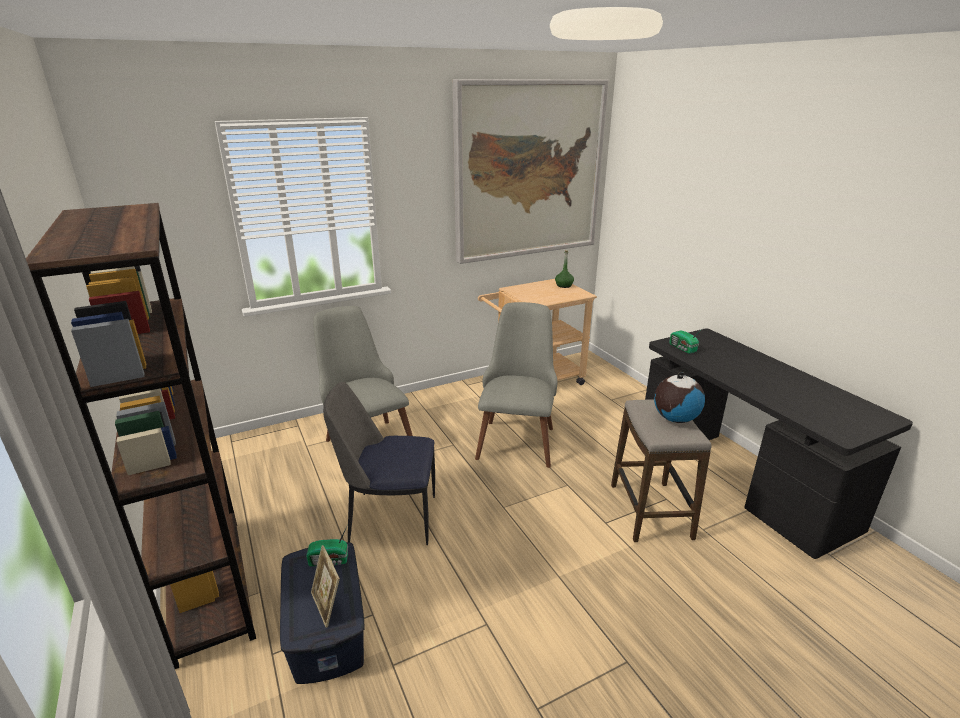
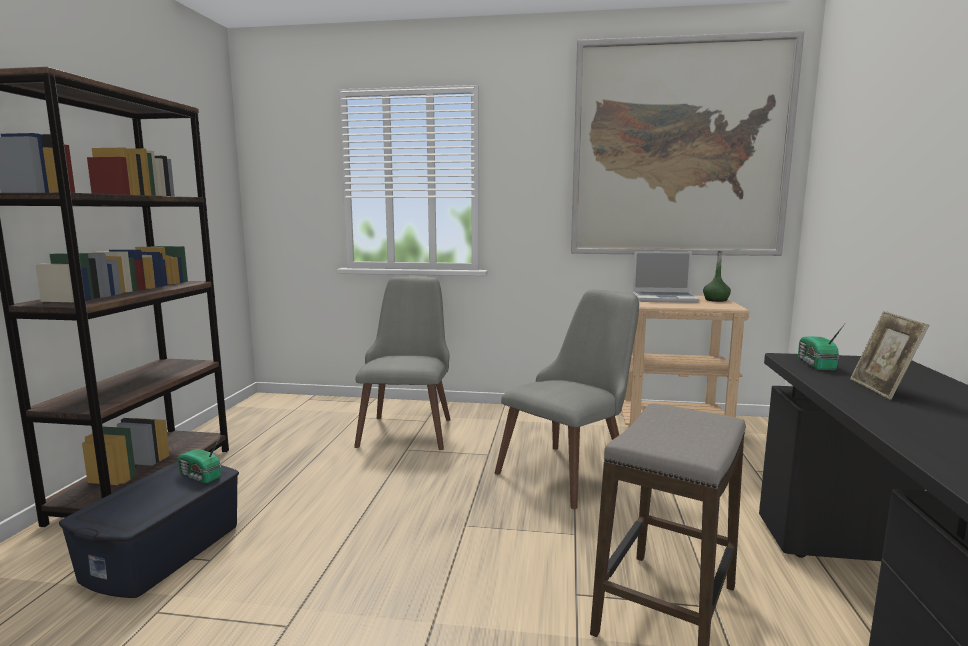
camera: 35 degrees right, 15 degrees down
picture frame [311,545,340,628] -> picture frame moved to [850,311,929,400]
chair [323,382,435,545] -> none
globe [654,372,705,423] -> none
none -> laptop [632,251,699,303]

